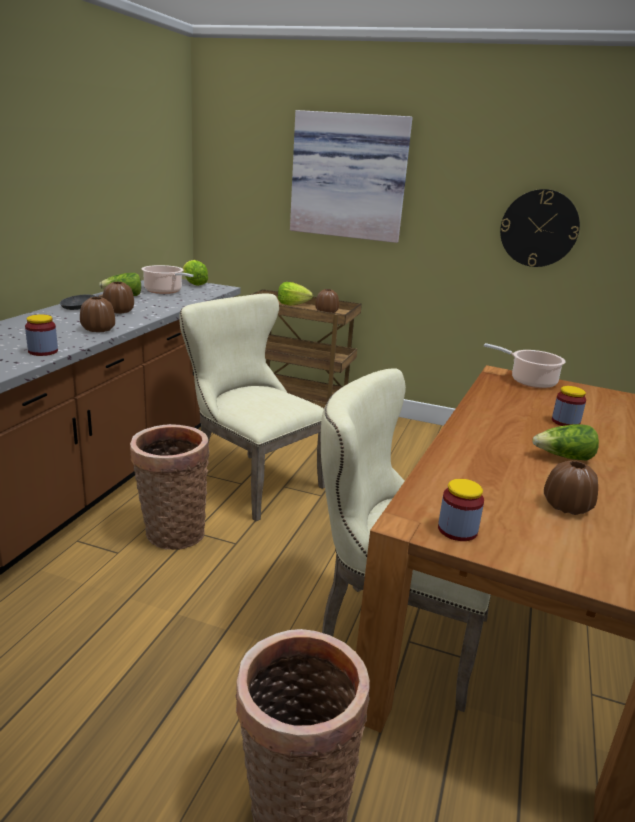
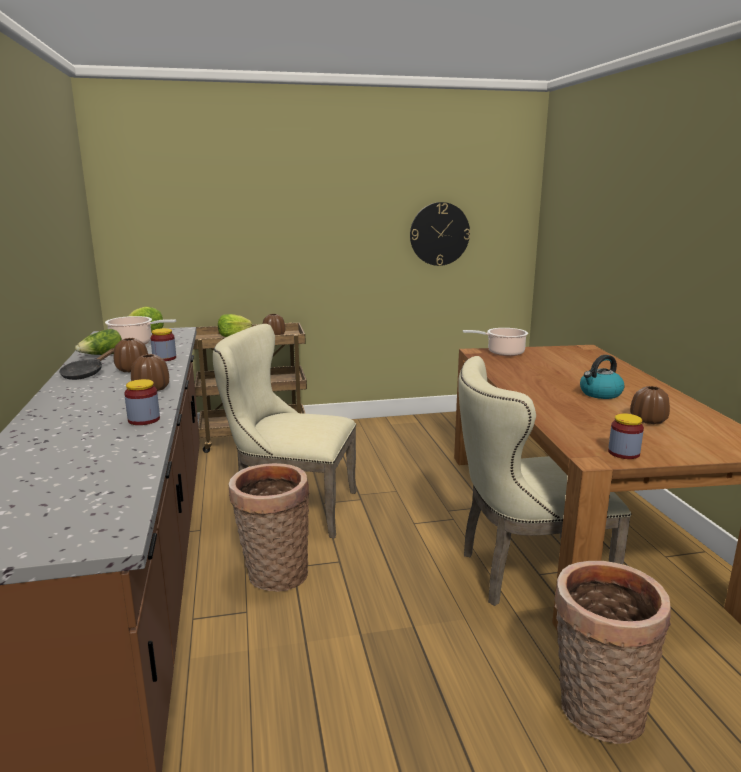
camera: 30 degrees left, 5 degrees down
picture [290,110,413,243] -> none
lettuce [533,424,599,461] -> kettle [580,355,624,399]
jar [552,386,586,426] -> jar moved to [150,328,176,361]

